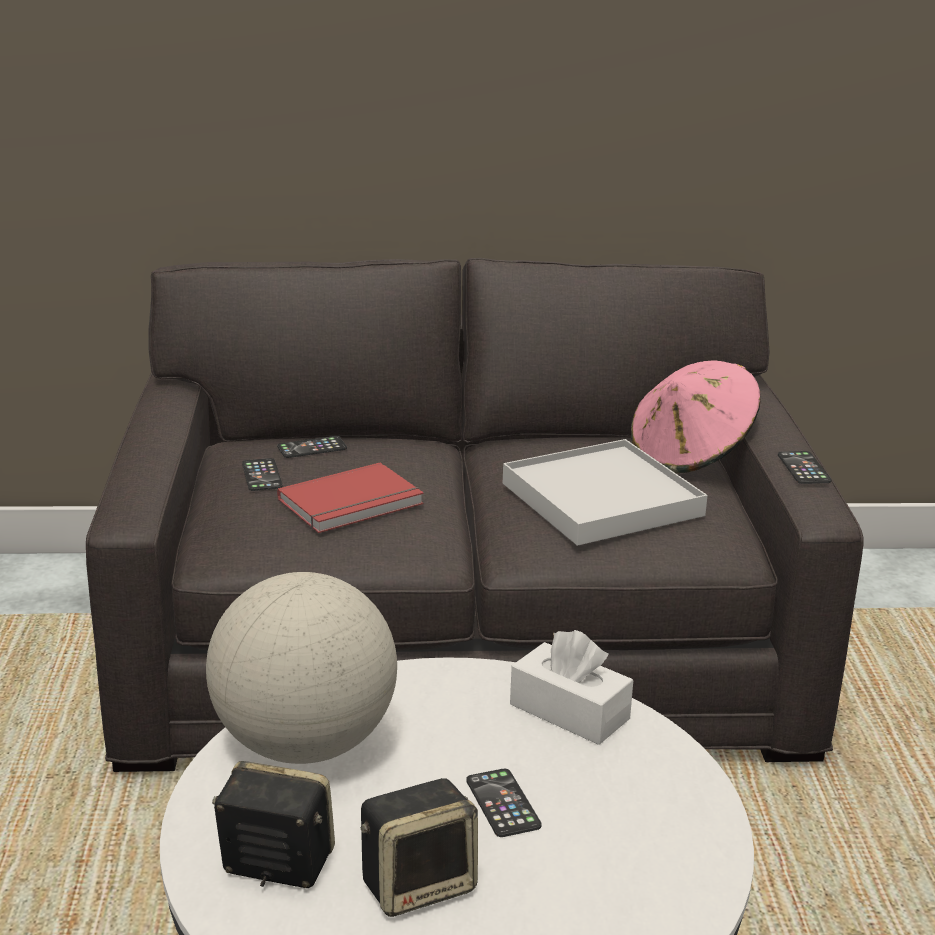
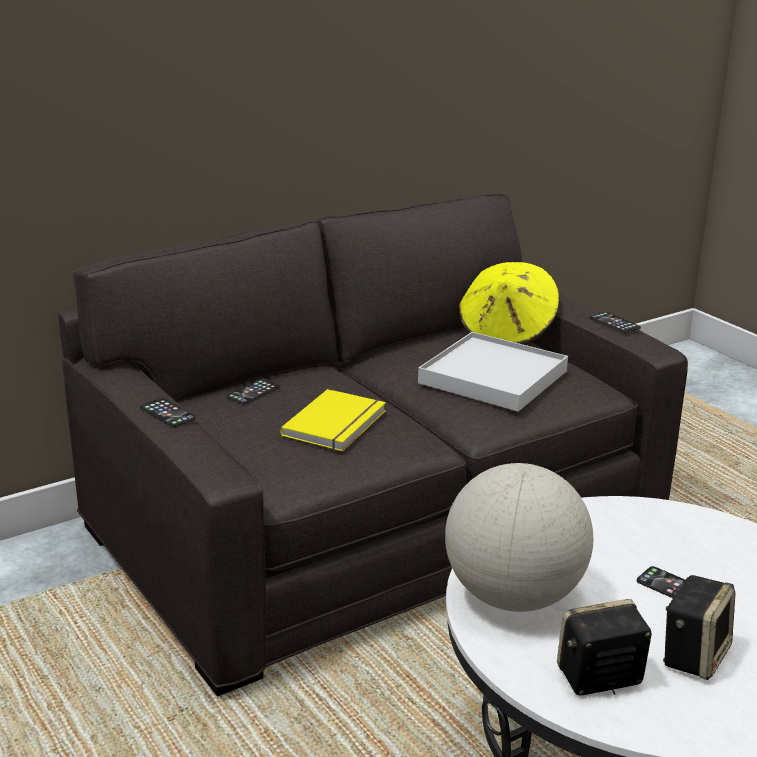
camera: 30 degrees left, 0 degrees up
phone [242,458,283,491] -> phone moved to [140,398,196,427]
red book [277,462,424,533] -> yellow book [280,389,386,452]
white tissue box [510,630,633,745] -> none
pink hat [631,361,761,474] -> yellow hat [459,262,559,345]

